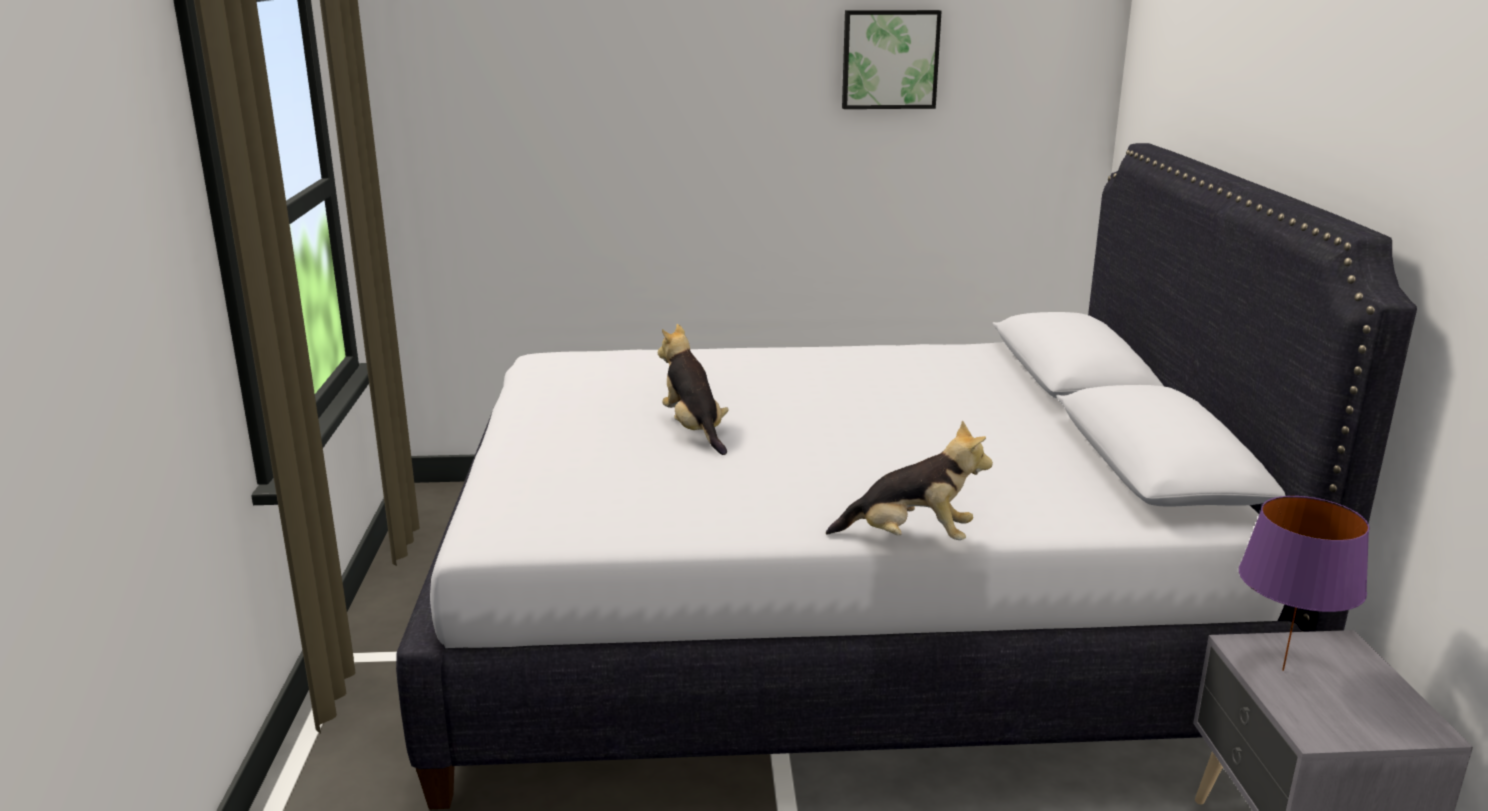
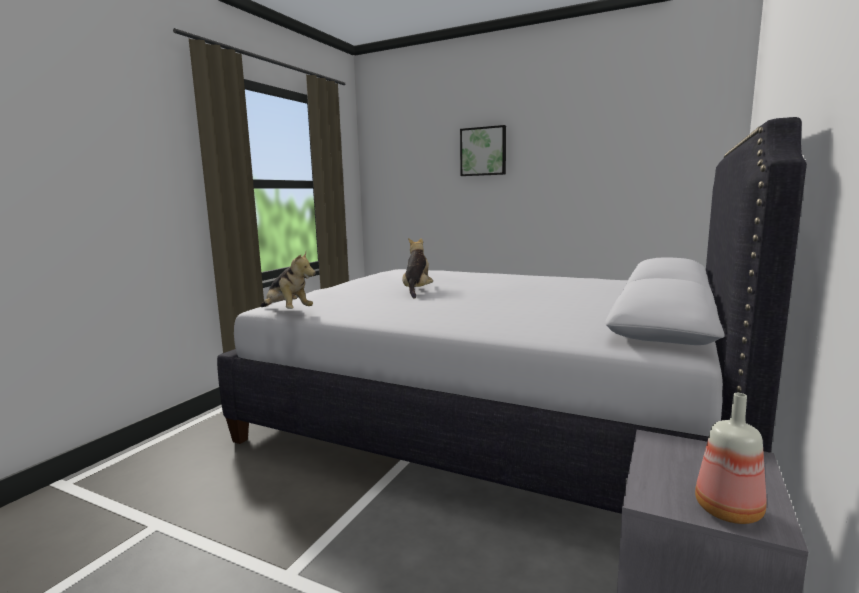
camera: 30 degrees right, 10 degrees down
plush toy [826,420,993,540] -> plush toy moved to [260,252,315,309]
picture [842,10,941,109] -> picture moved to [460,125,506,176]
purple table lamp [1239,496,1370,671] -> none
none -> bottle [695,393,766,524]

